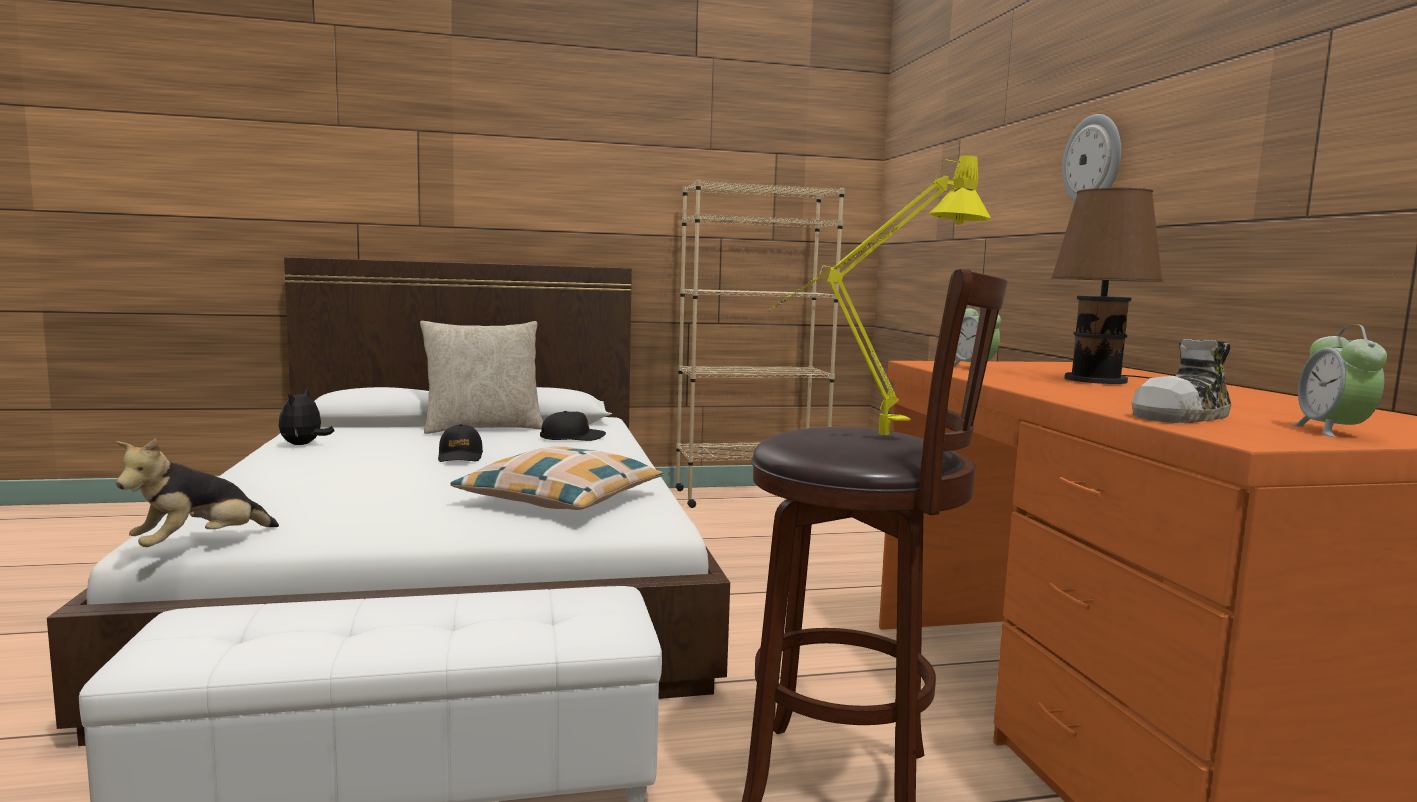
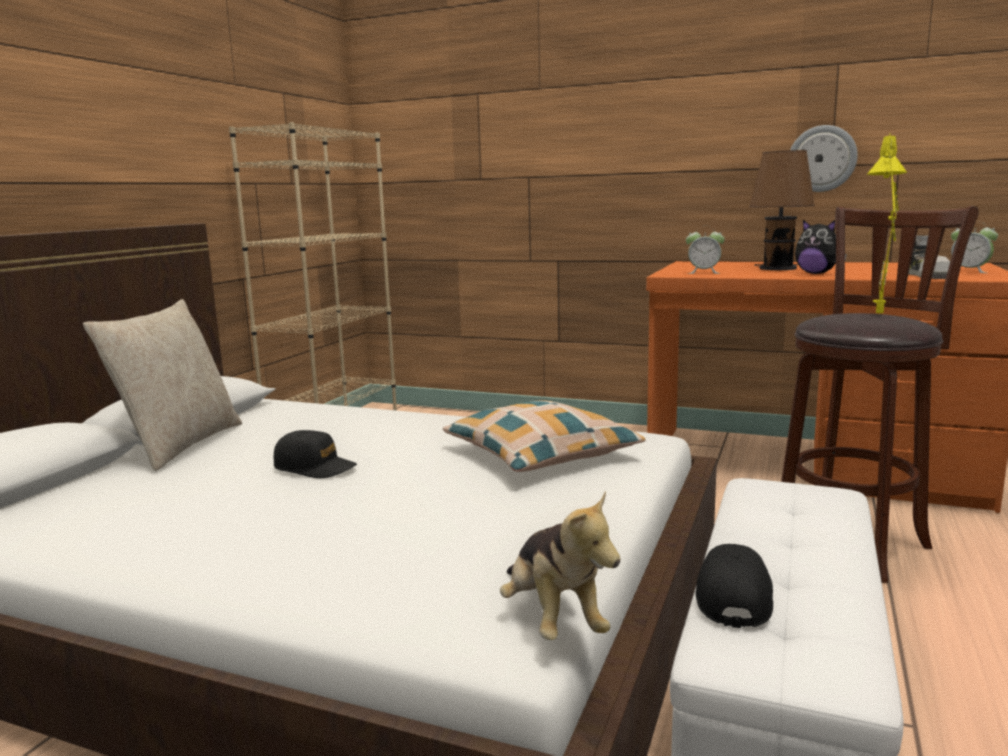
camera: 55 degrees left, 5 degrees up
plush toy [279,388,334,445] -> plush toy moved to [795,220,847,274]
black cap [540,411,606,441] -> black cap moved to [696,544,773,628]
wall clock [1062,114,1121,202] -> wall clock moved to [790,125,858,192]

